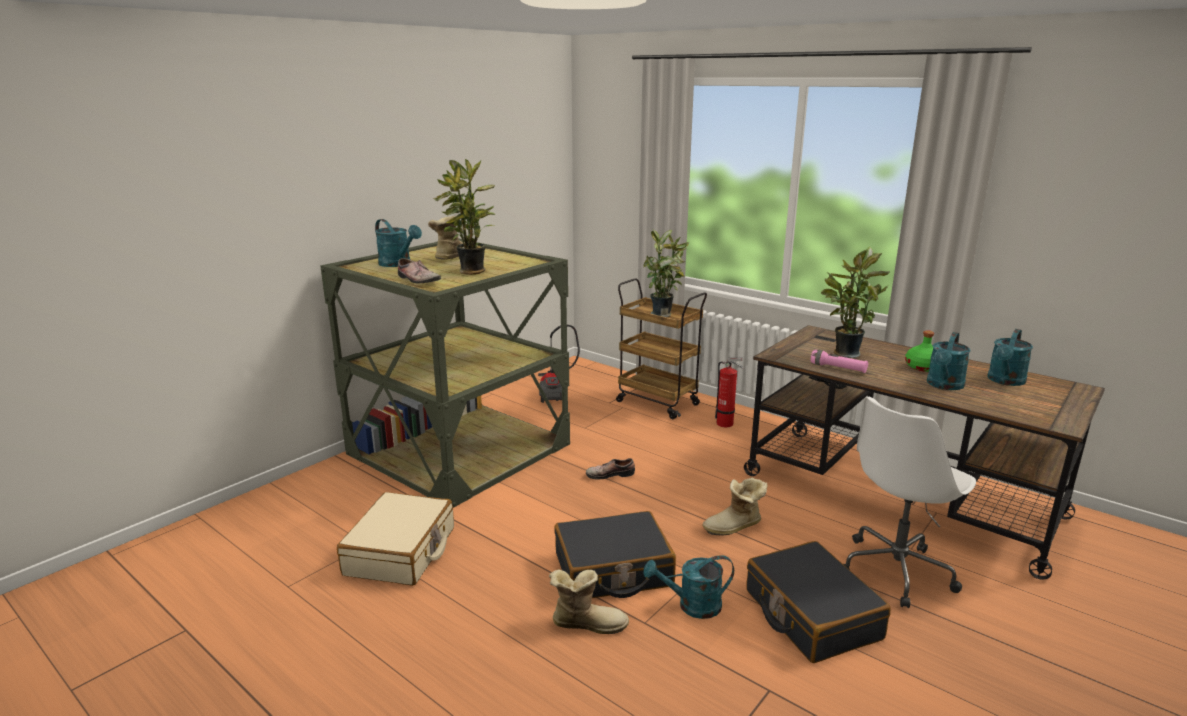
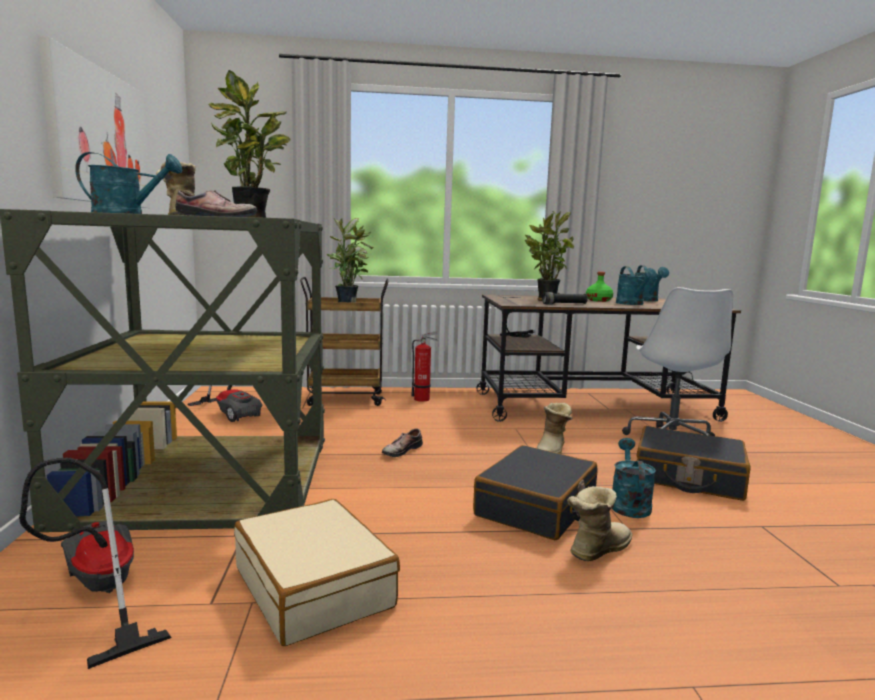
camera: 45 degrees left, 10 degrees down
turquoise watering can [644,555,734,619] -> turquoise watering can turned 150 degrees clockwise [612,438,656,518]
pink flashlight [811,350,868,373] -> black flashlight [542,292,588,305]
none -> vacuum cleaner [19,457,171,669]
none -> picture [39,36,150,208]

